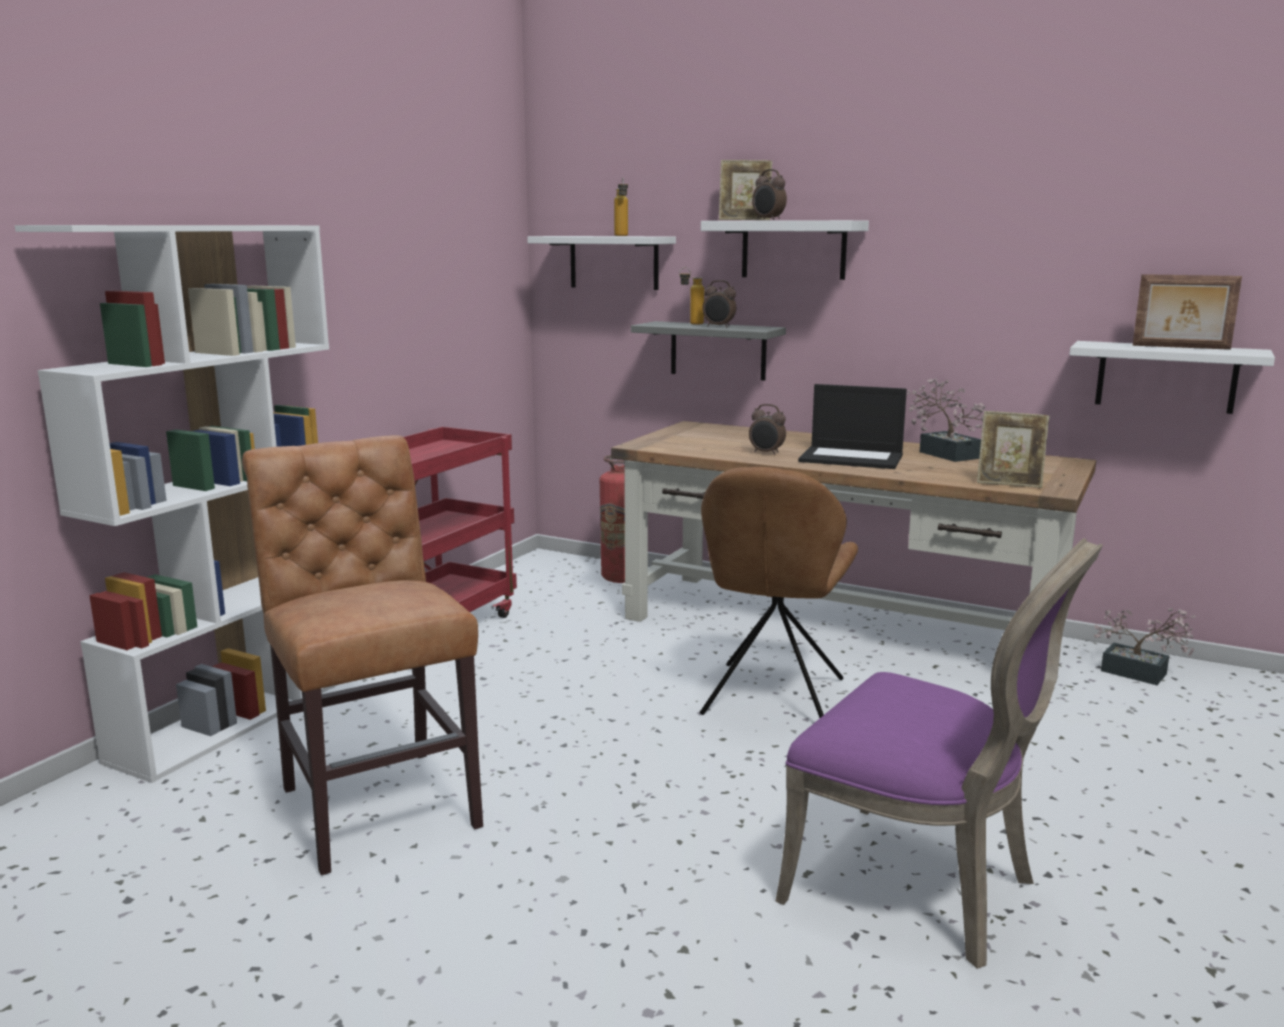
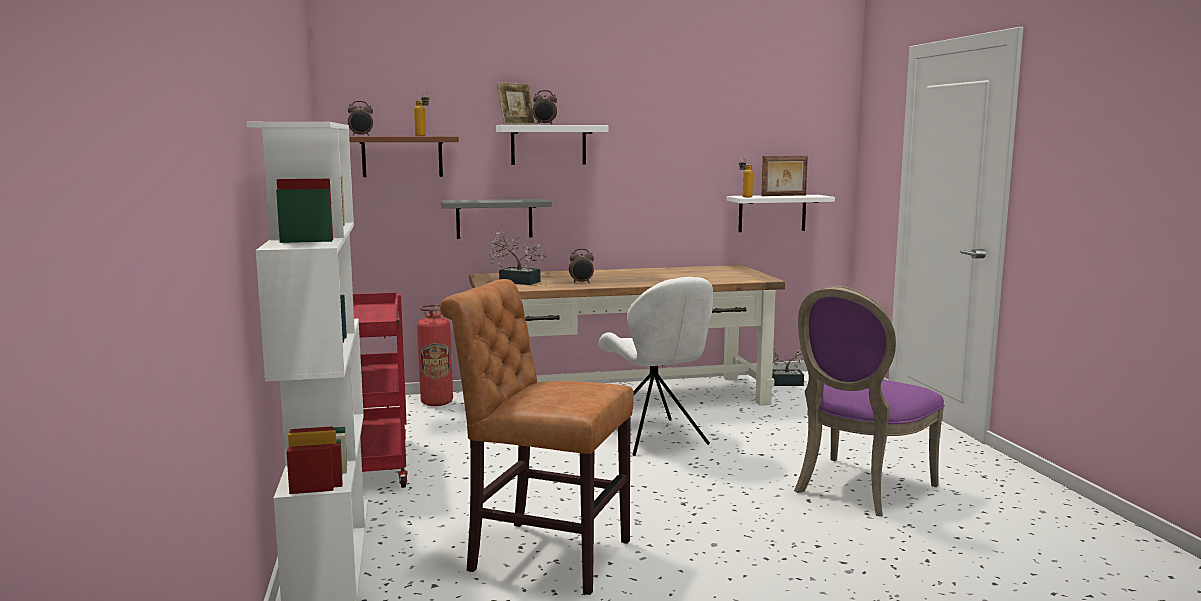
camera: 40 degrees left, 5 degrees down
white shelf [527,236,676,290] -> brown shelf [349,136,459,177]
bottle [679,267,704,324] -> bottle moved to [739,159,753,197]
brown chair [700,467,858,718] -> white chair [599,277,713,456]
alarm clock [702,280,736,328] -> alarm clock moved to [348,101,373,136]
purple chair [775,538,1103,969] -> purple chair turned 135 degrees clockwise [794,286,945,516]
laptop [798,384,907,469] -> none
potted plant [907,378,985,462] -> potted plant moved to [487,231,547,285]
picture frame [977,411,1049,488] -> none

